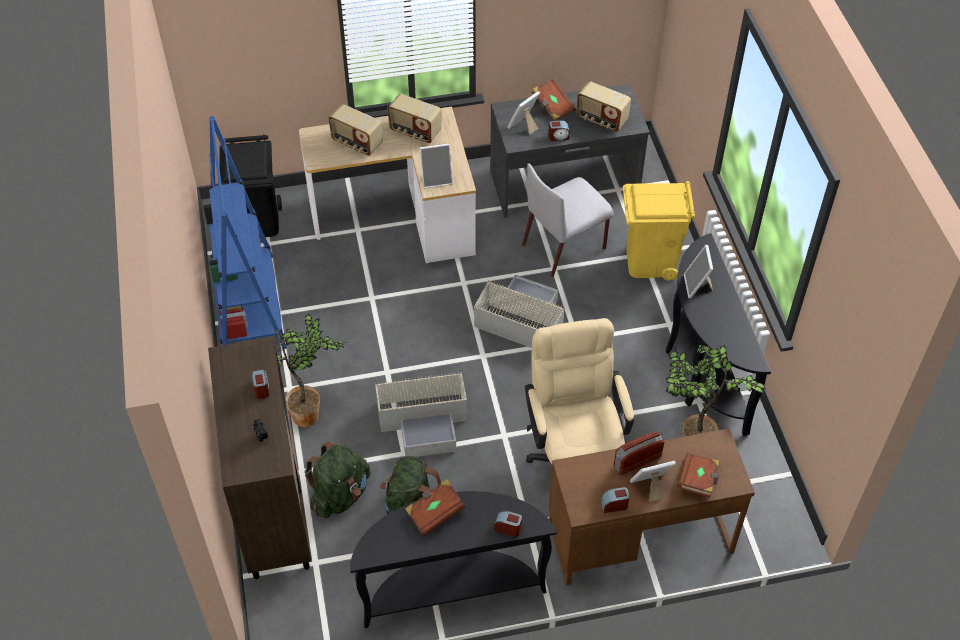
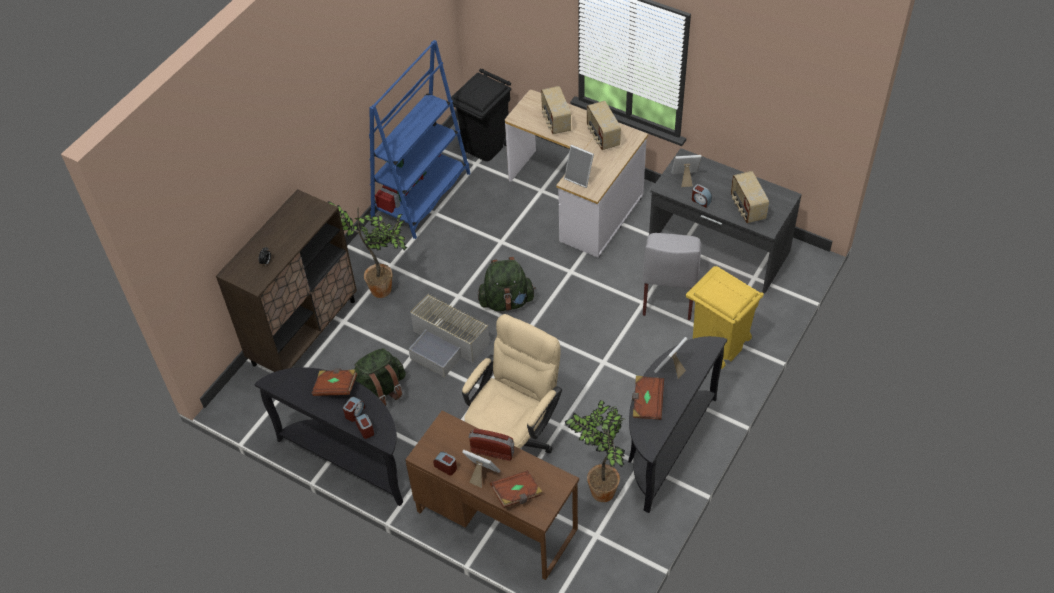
camera: 45 degrees right, 0 degrees up
alarm clock [251,369,270,399] -> alarm clock moved to [343,397,365,422]
green backpack [304,442,370,518] -> green backpack moved to [478,257,536,311]
grey storage box [474,275,565,348] -> none
grey chair [522,164,614,277] -> grey chair turned 90 degrees counterclockwise [643,233,701,320]
brown book [532,79,576,121] -> brown book moved to [632,376,664,420]

